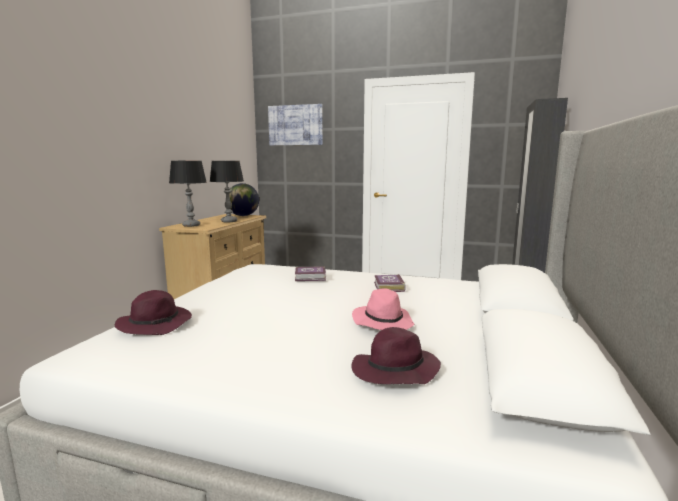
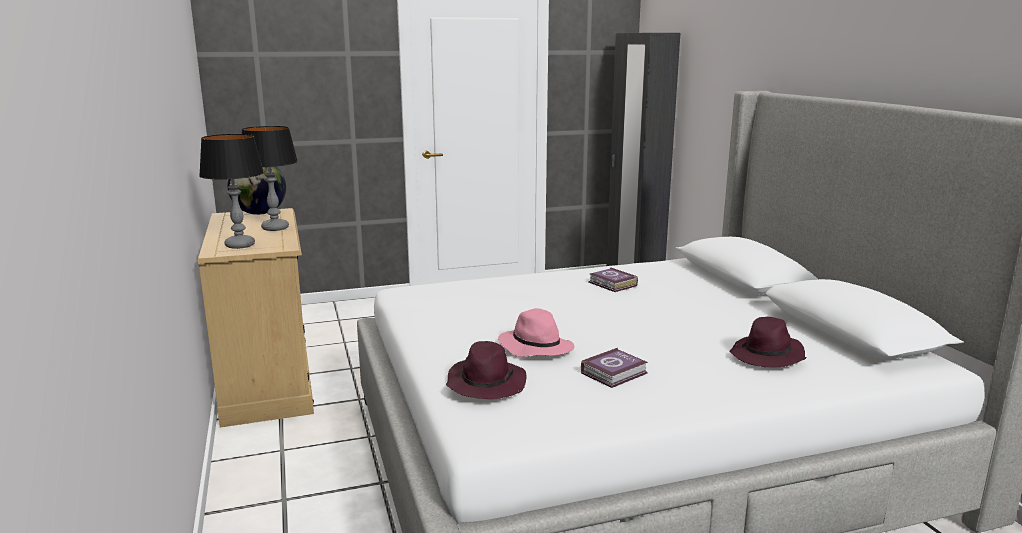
camera: 35 degrees left, 5 degrees up
picture [268,104,323,146] -> none
book [295,266,326,281] -> book moved to [581,348,648,388]
pink hat [352,288,414,330] -> pink hat moved to [498,308,575,357]

